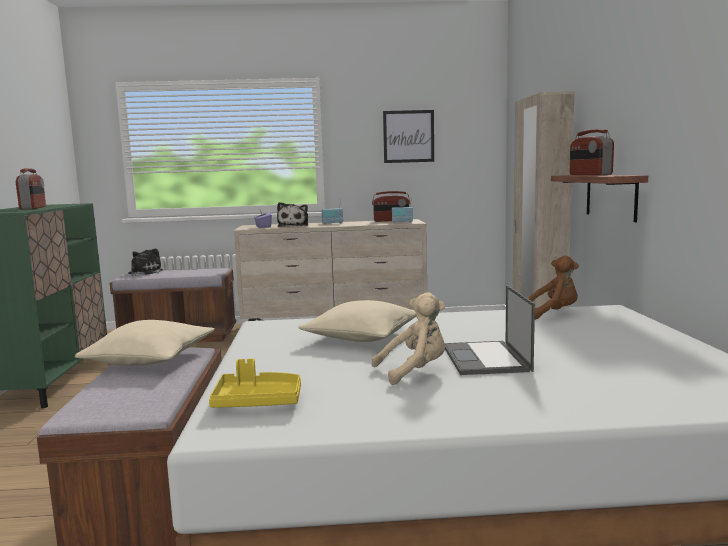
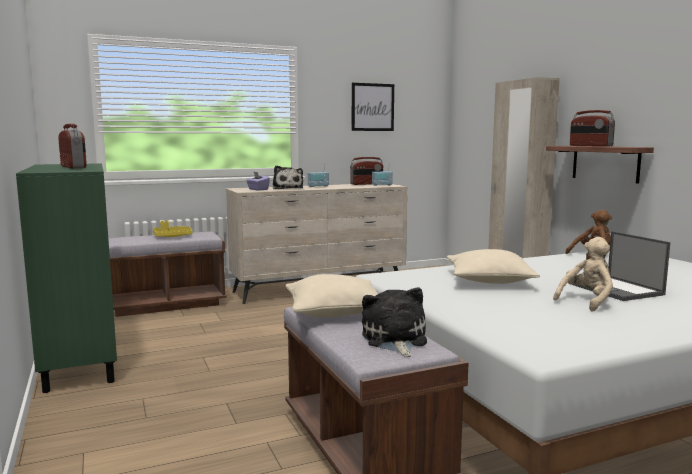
camera: 20 degrees left, 0 degrees up
plush toy [128,249,163,277] -> plush toy moved to [362,287,427,357]
yellow tray [209,358,301,408] -> yellow tray moved to [153,221,192,237]

